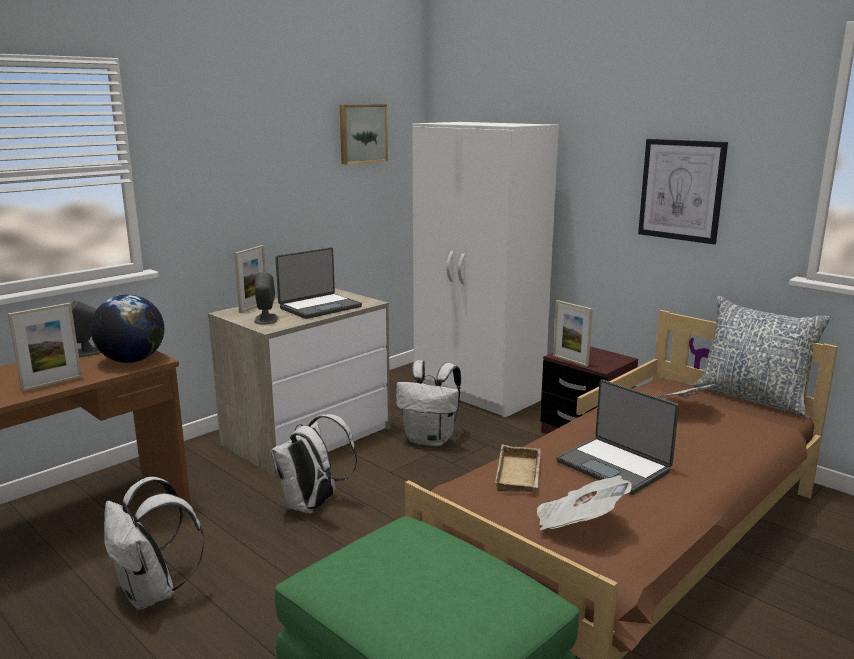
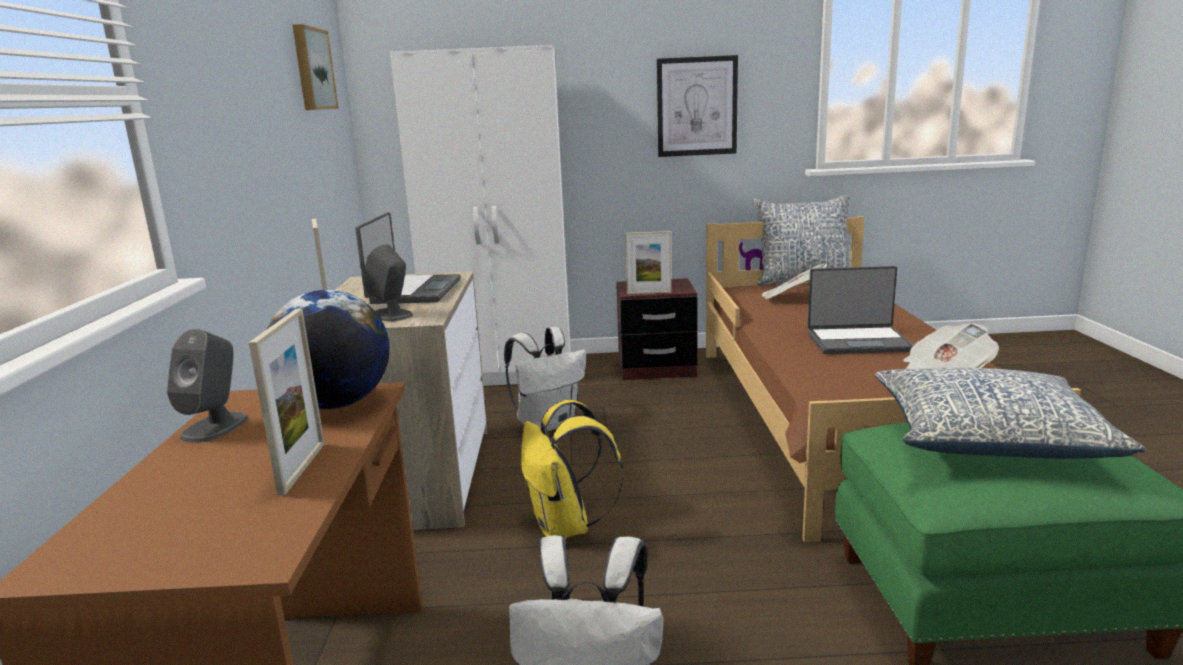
camera: 45 degrees left, 0 degrees up
white backpack [270,414,357,514] -> yellow backpack [521,400,624,539]
beige tray [495,445,541,492] -> none
none -> pillow [875,368,1146,459]

